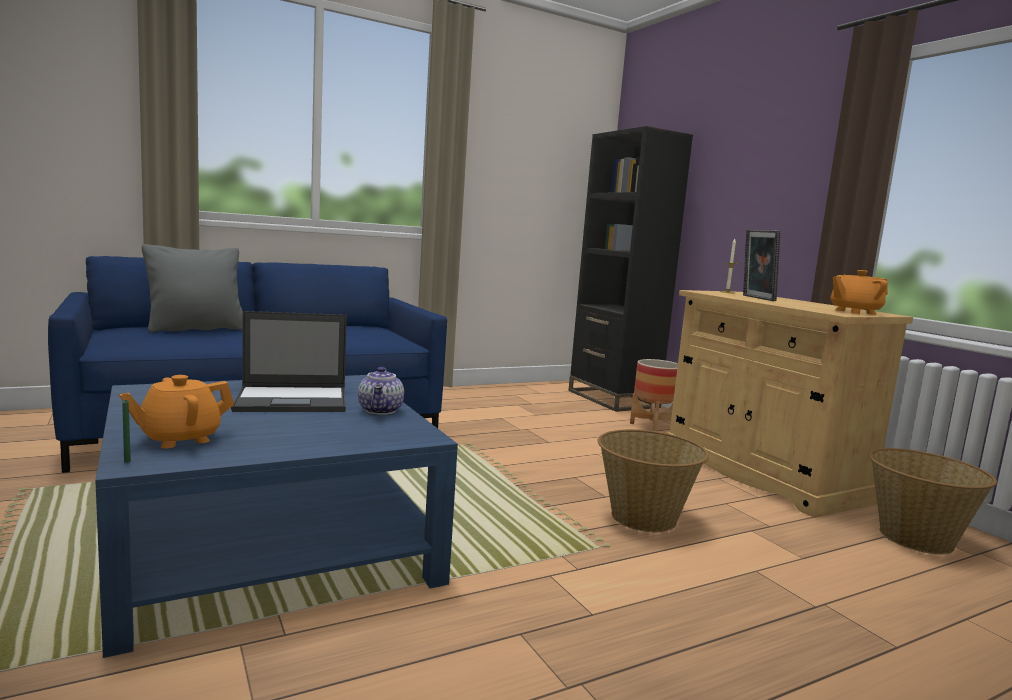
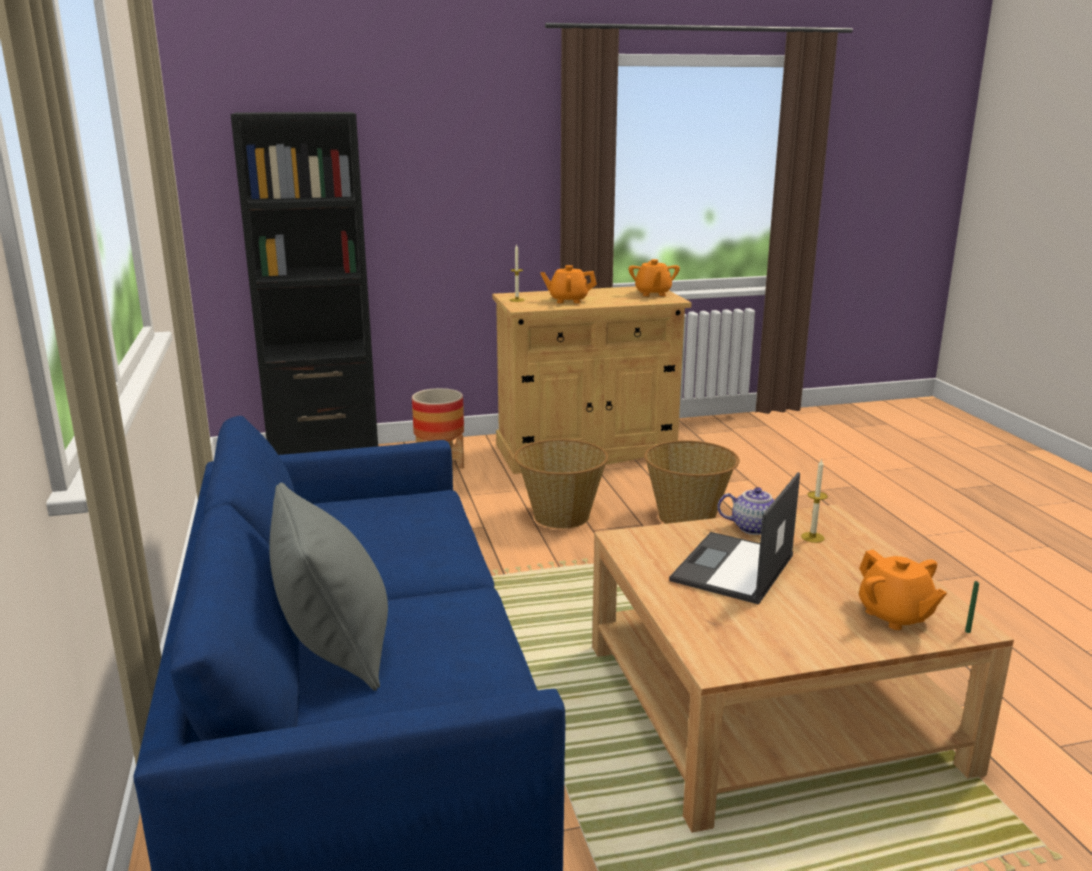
camera: 75 degrees left, 10 degrees up
blue coffee table [95,375,458,658] -> beige coffee table [592,504,1014,833]
laptop [231,311,347,412] -> laptop turned 150 degrees counterclockwise [669,472,800,605]
picture frame [743,230,781,301] -> orange teapot [540,265,597,304]
basket [868,448,997,554] -> basket moved to [514,439,608,529]
none -> candle [801,458,828,543]

